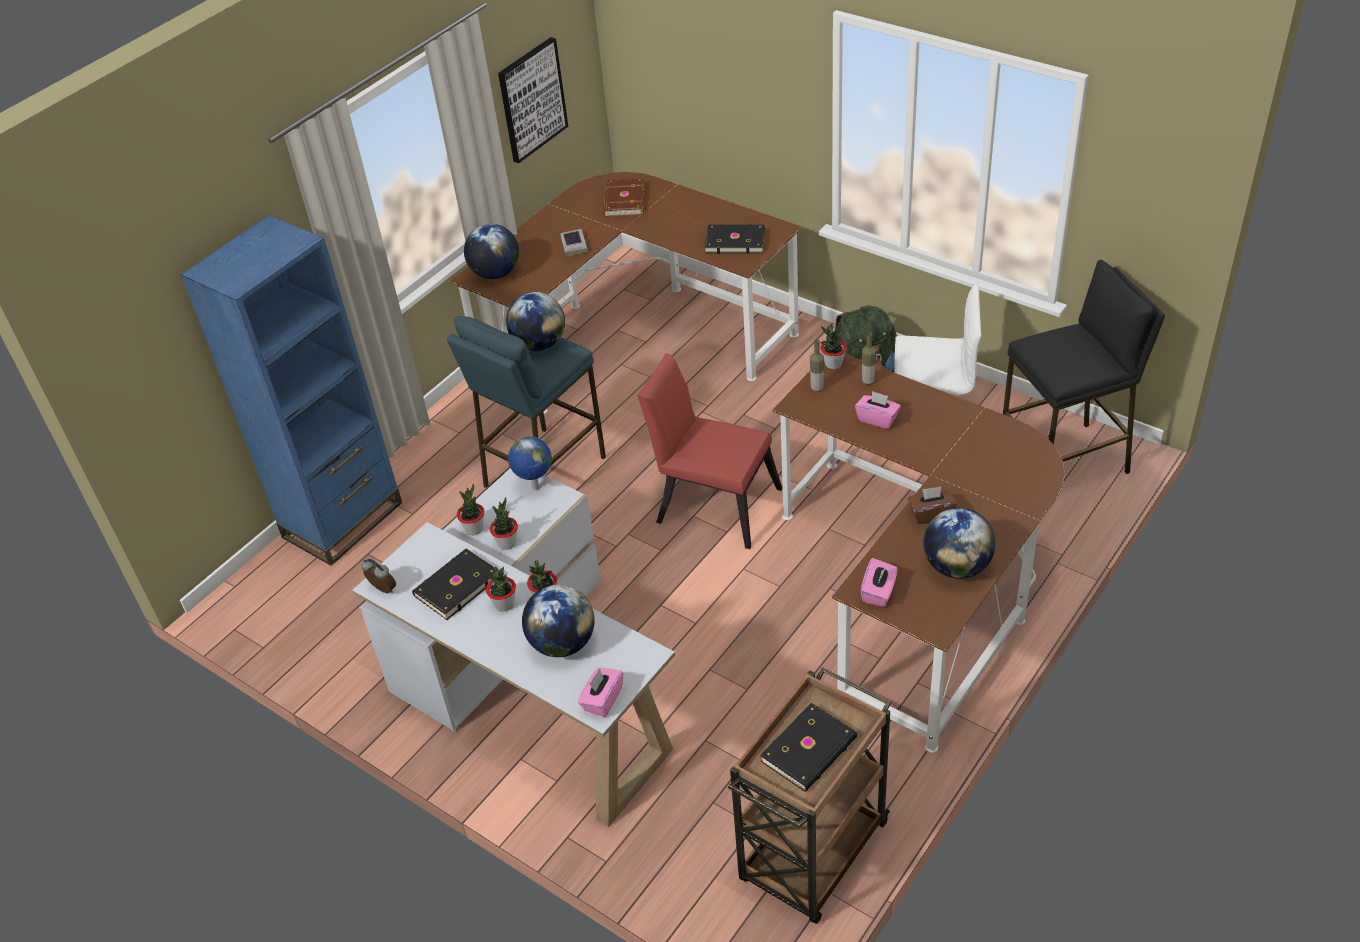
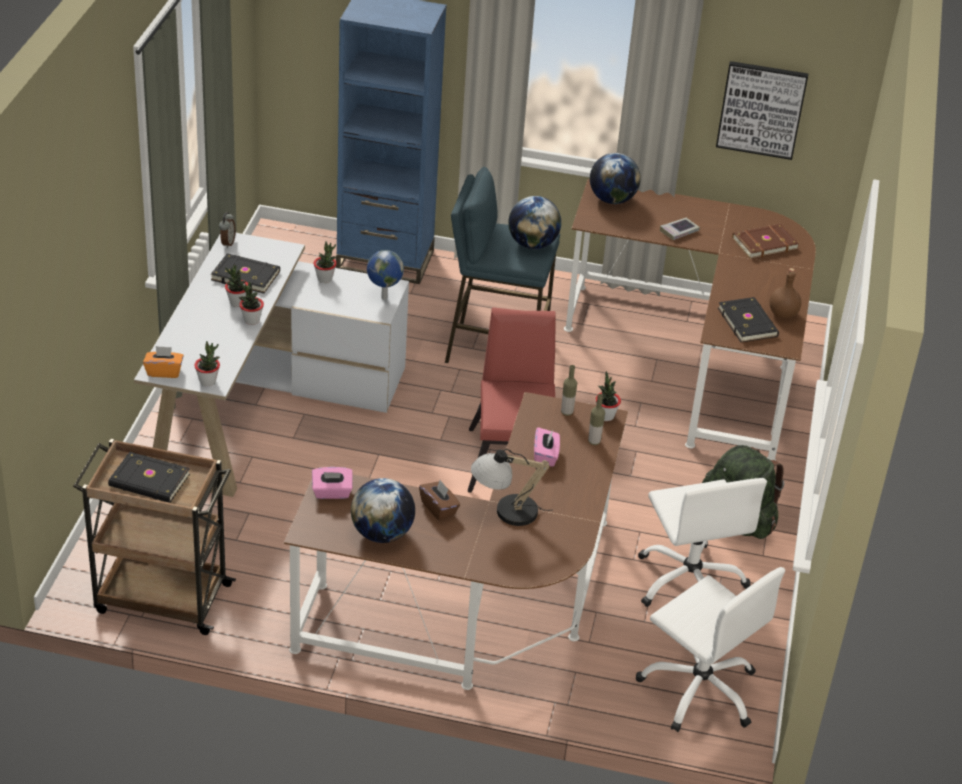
camera: 60 degrees right, 5 degrees down
potted plant [490,497,518,550] -> potted plant moved to [194,341,220,386]
globe [522,584,595,657] -> none
pink tissue box [578,667,623,717] -> orange tissue box [143,346,184,378]
black stool [1003,260,1165,474] -> white office chair [636,567,785,732]
none -> table lamp [471,449,553,526]
none -> brown bottle [769,268,801,318]

